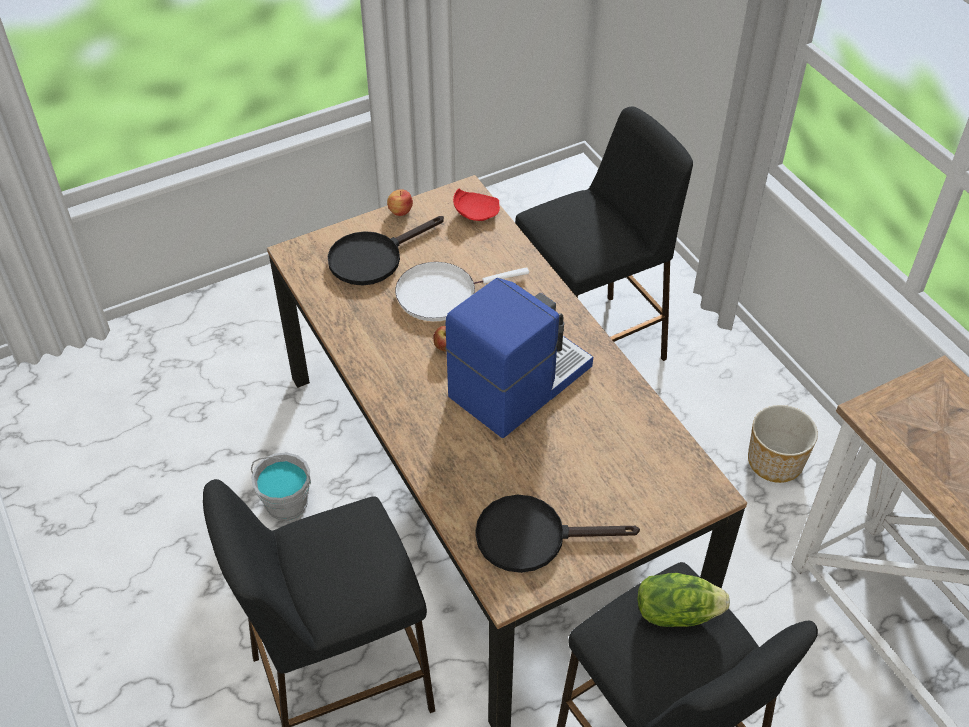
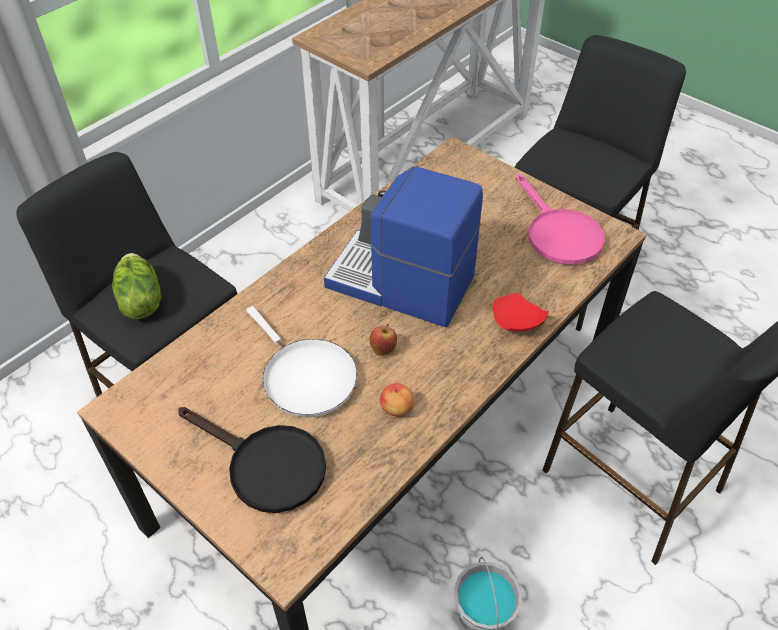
camera: 110 degrees left, 0 degrees up
apple [387,189,413,216] -> apple moved to [380,383,414,416]
red plate [453,188,500,221] -> red plate moved to [493,293,549,332]
black frying pan [475,495,640,573] -> pink frying pan [516,174,605,265]
lettuce [638,573,730,627] -> lettuce moved to [112,253,162,319]
planter [748,405,818,483] -> none

